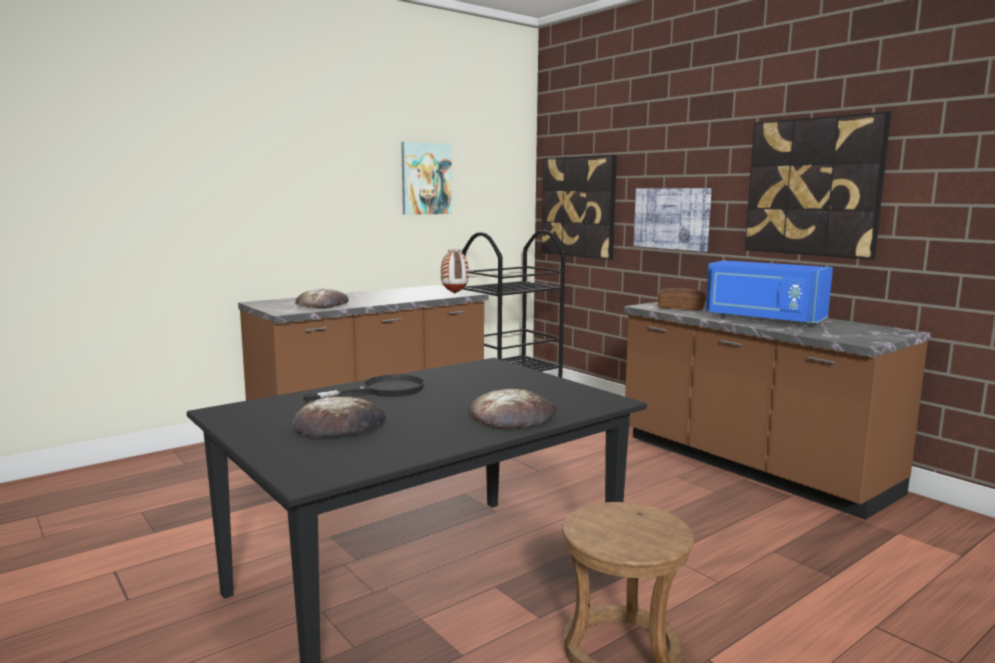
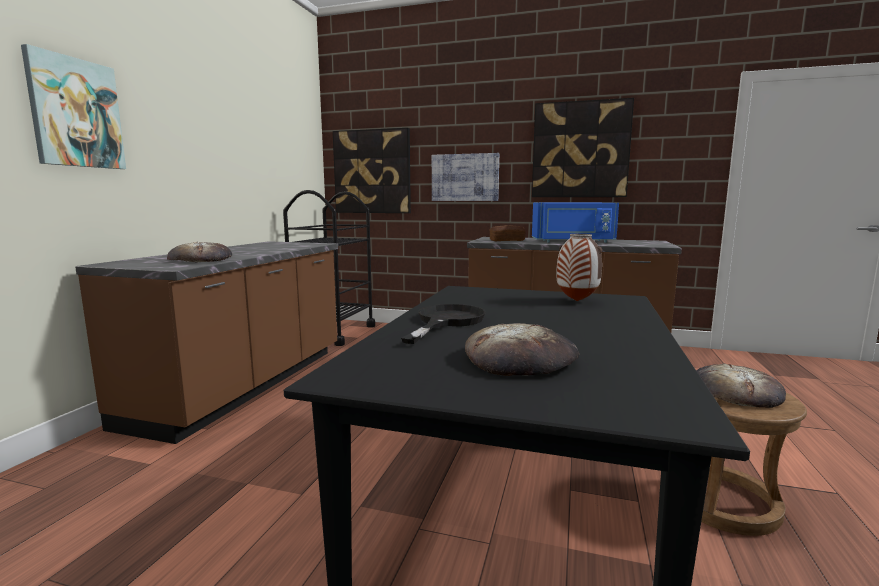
camera: 35 degrees left, 0 degrees up
picture [401,142,452,215] -> picture moved to [21,44,126,169]
vase [441,249,469,293] -> vase moved to [556,234,602,301]
bread [469,389,557,430] -> bread moved to [696,364,786,408]

